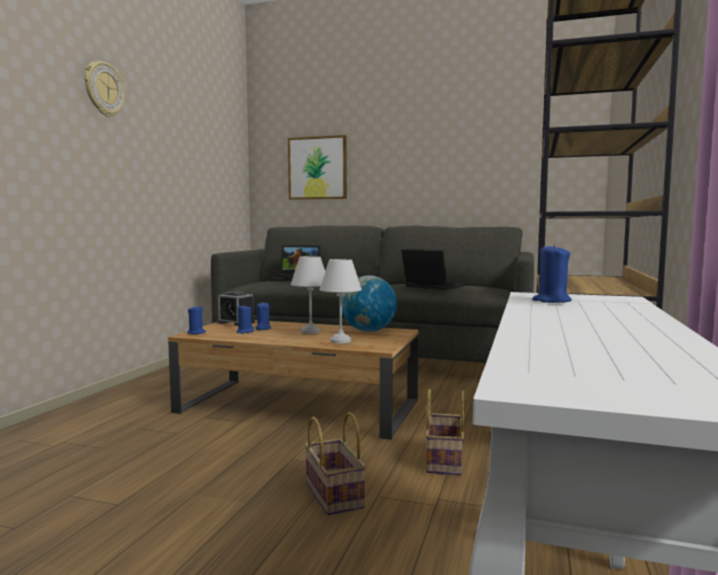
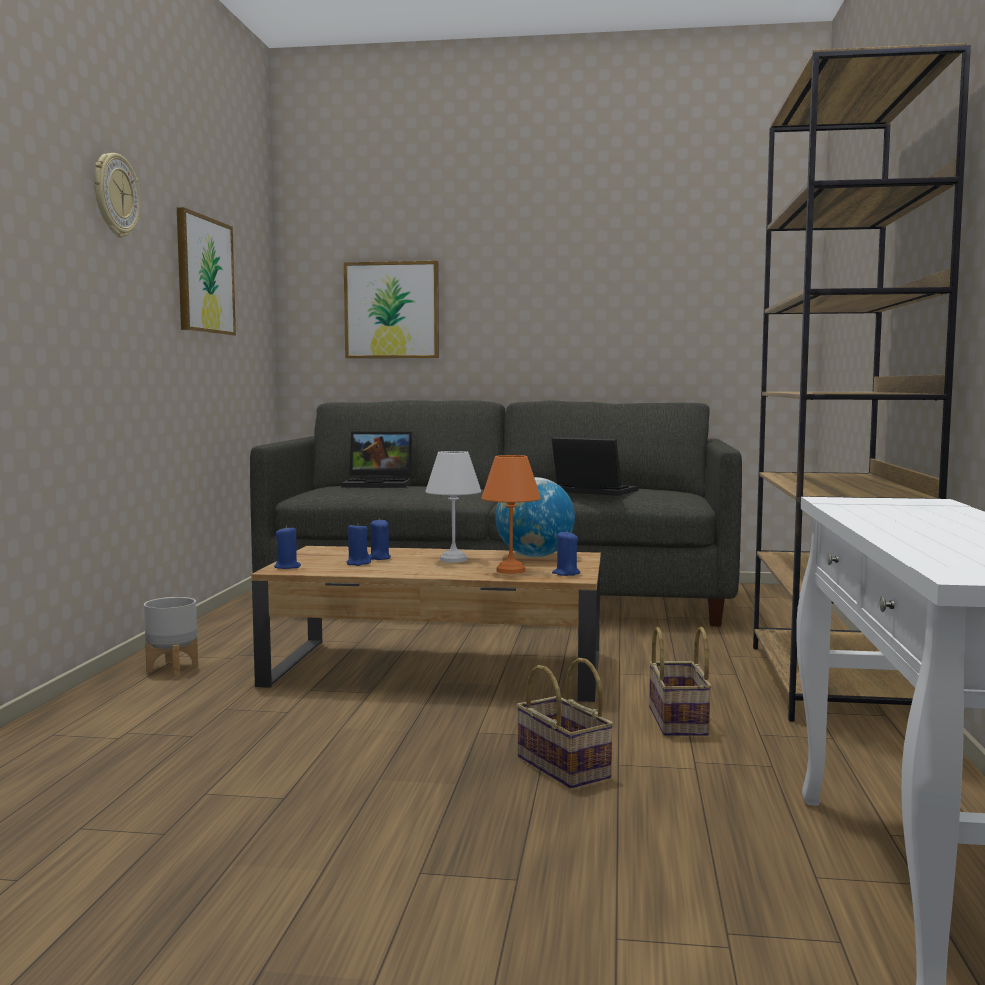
camera: 10 degrees left, 0 degrees up
alarm clock [217,291,255,326] -> none
white table lamp [319,259,362,344] -> orange table lamp [481,455,541,574]
blue candle [532,244,572,303] -> blue candle moved to [552,532,580,576]
none -> grey planter [144,597,198,675]
none -> picture [177,207,236,336]

